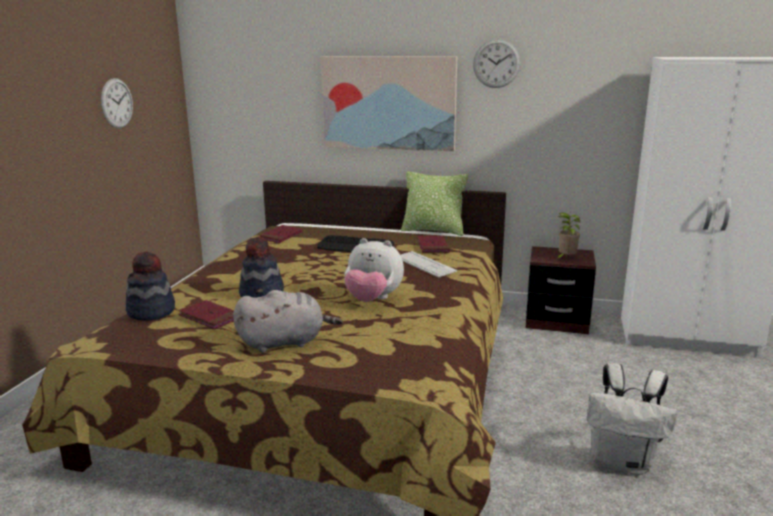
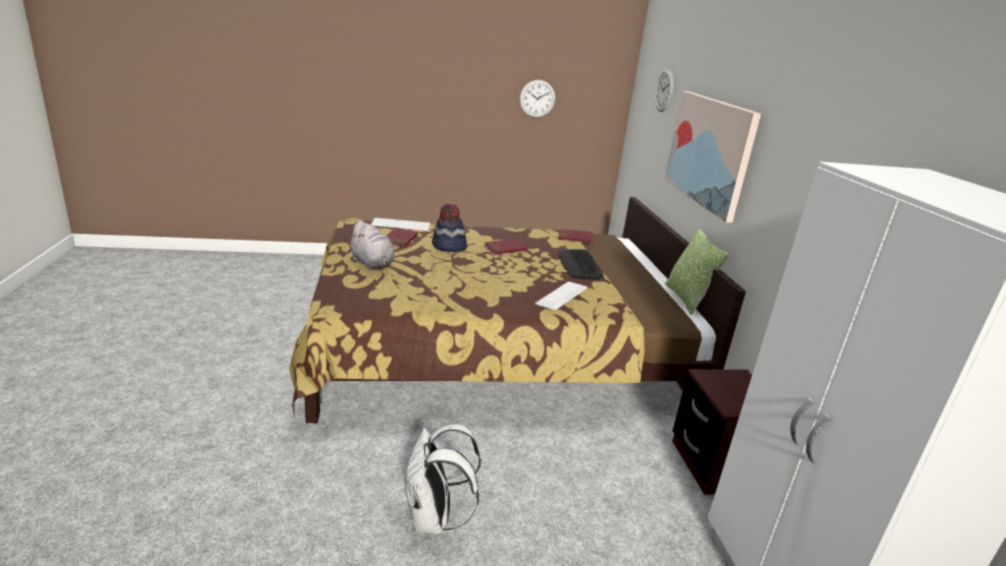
camera: 65 degrees right, 5 degrees up
hat [126,251,175,321] -> keyboard [371,218,430,231]
plush toy [344,238,404,302] -> none
red book [417,235,450,253] -> red book moved to [484,239,528,255]
wall clock [473,39,521,88] -> wall clock moved to [655,69,674,112]
potted plant [556,212,581,260] -> none

